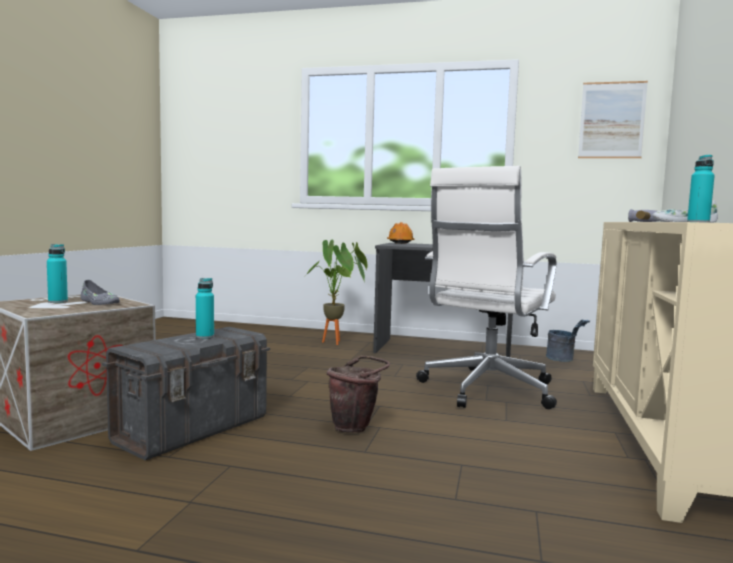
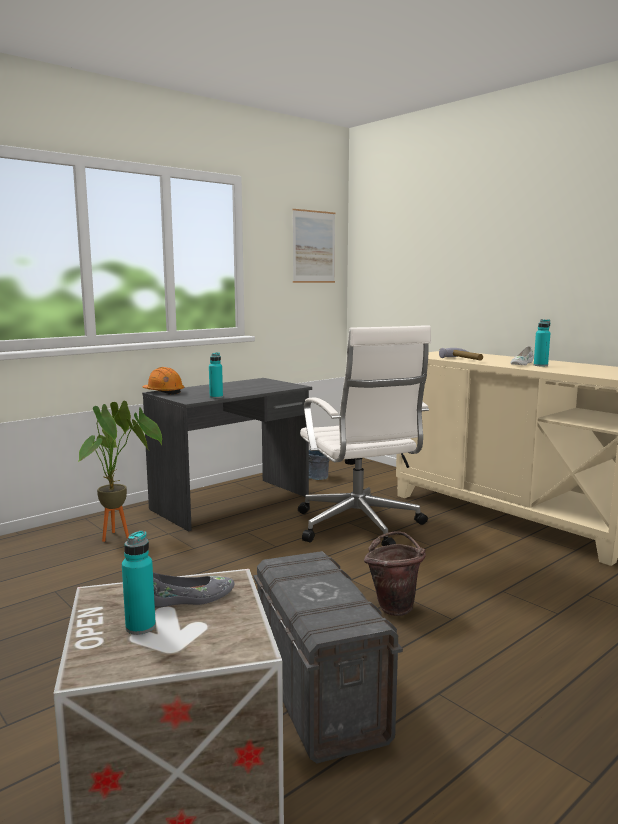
camera: 55 degrees left, 5 degrees up
turquoise bottle [196,278,214,339] -> turquoise bottle moved to [209,352,223,398]

